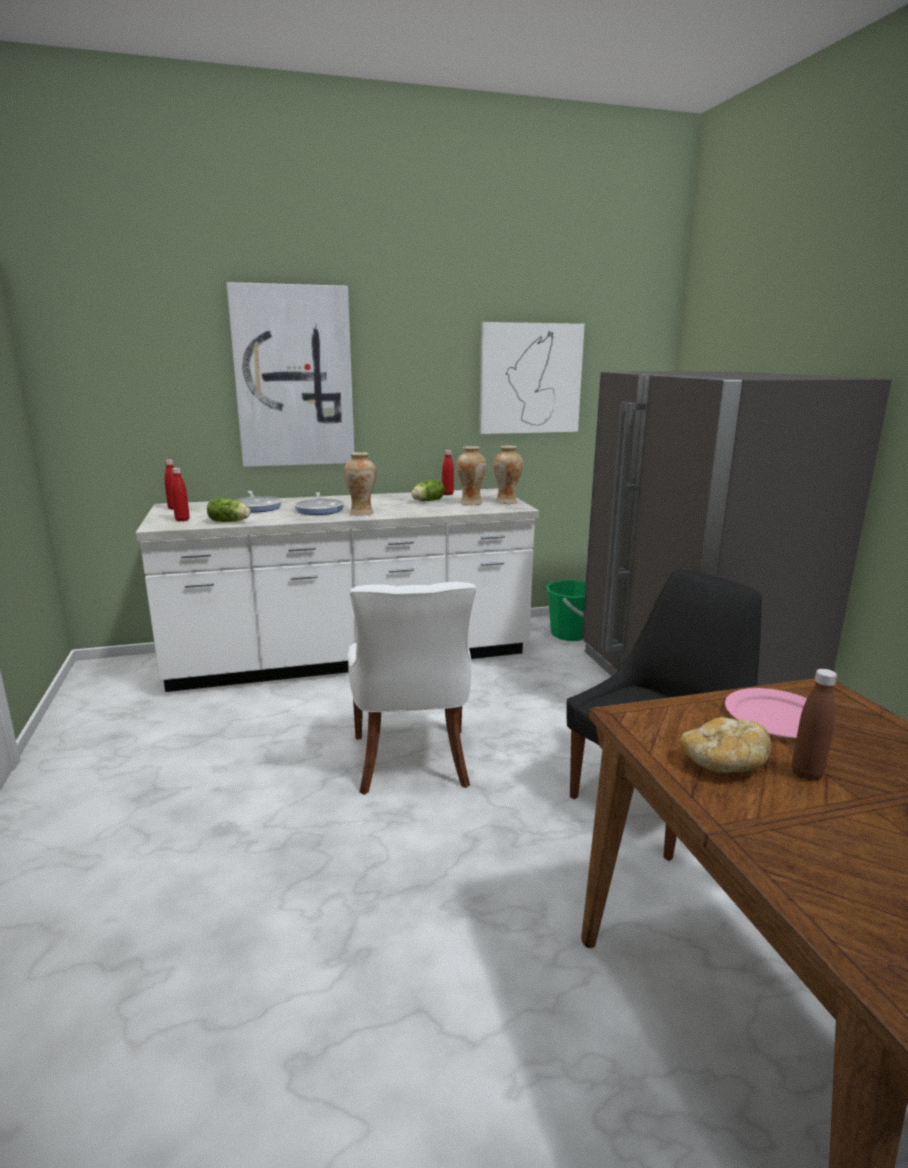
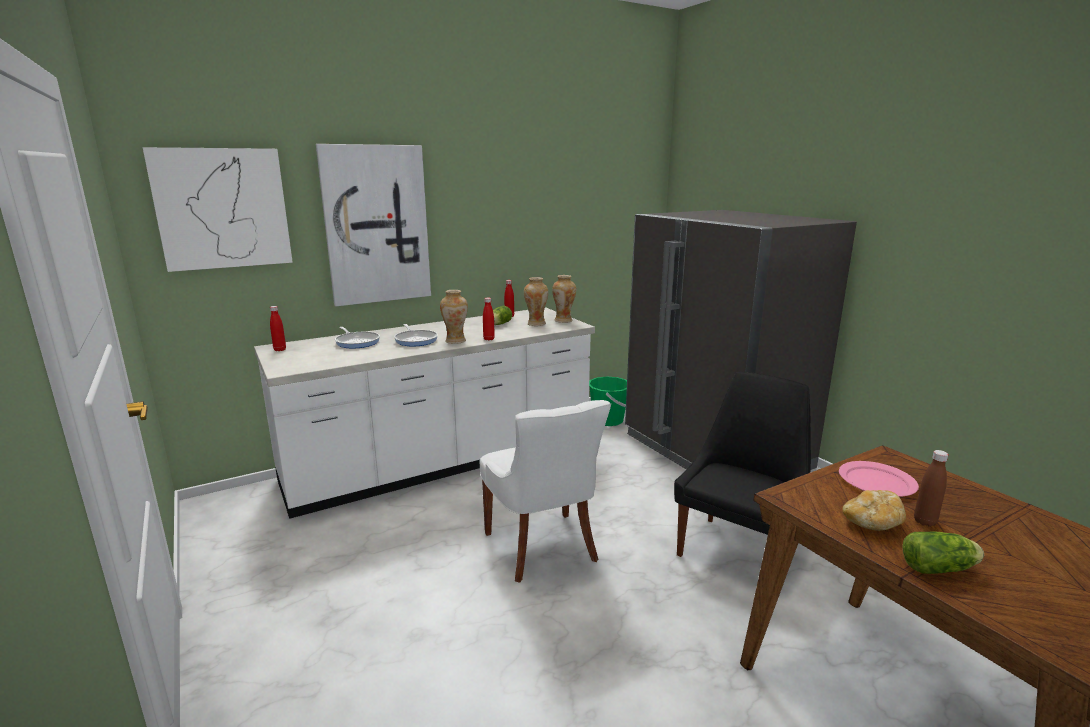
camera: 15 degrees left, 0 degrees up
red bottle [172,468,190,522] -> red bottle moved to [483,298,495,341]
lettuce [207,498,251,522] -> lettuce moved to [902,532,984,574]
picture [479,322,585,434] -> picture moved to [143,147,293,272]

